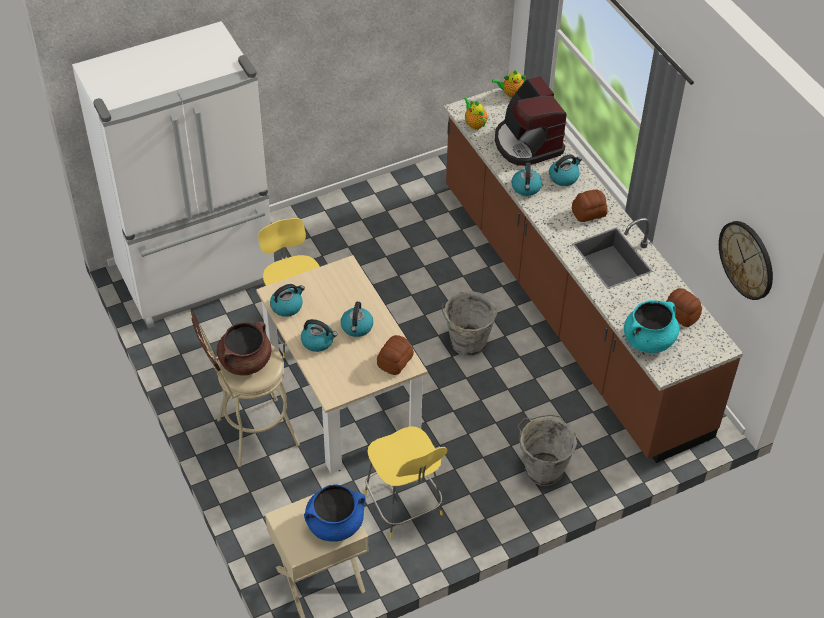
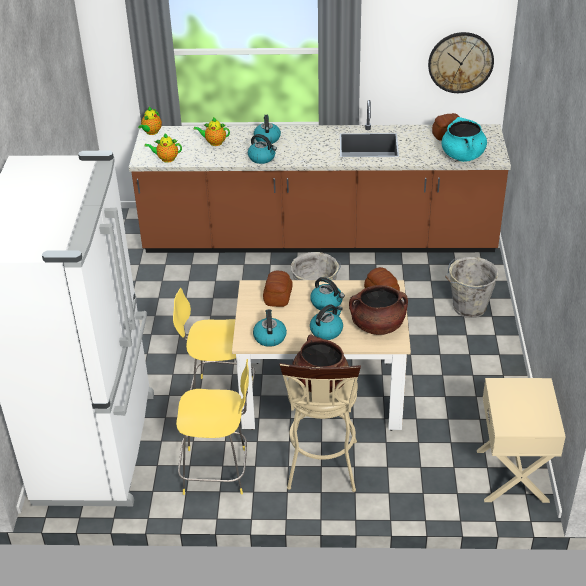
camera: 60 degrees left, 10 degrees down
blue cooking pot [304,484,366,542] -> none
yellow stool [364,427,447,538] -> yellow stool moved to [176,359,249,495]
coffee machine [495,76,567,166] -> teapot [193,117,230,146]
bread [572,189,608,222] -> bread moved to [263,271,293,307]
none -> brown cooking pot [349,285,408,335]

